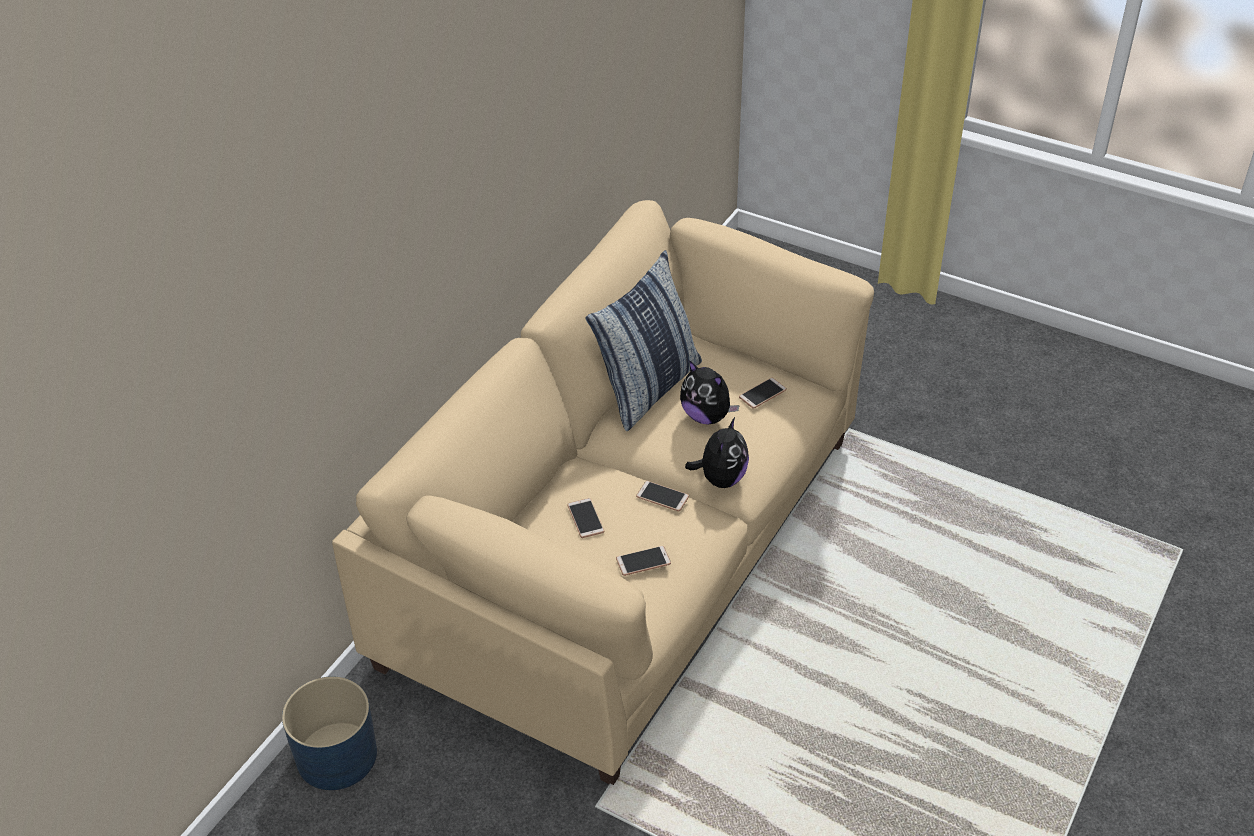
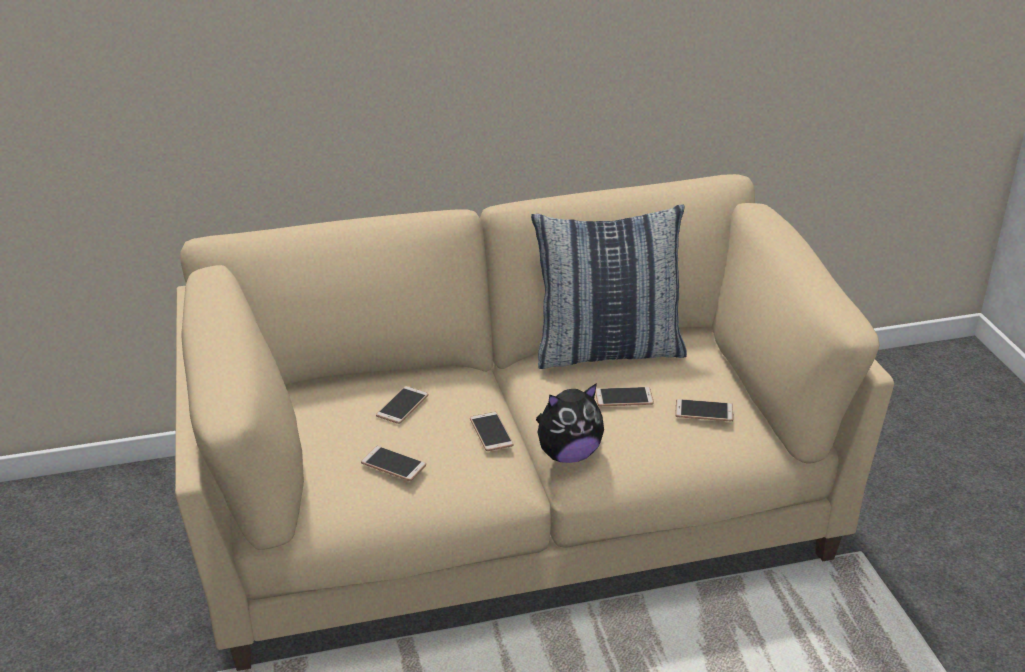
camera: 45 degrees right, 10 degrees down
blue planter [282,677,377,790] -> none
plush toy [680,360,740,424] -> phone [595,387,654,406]

